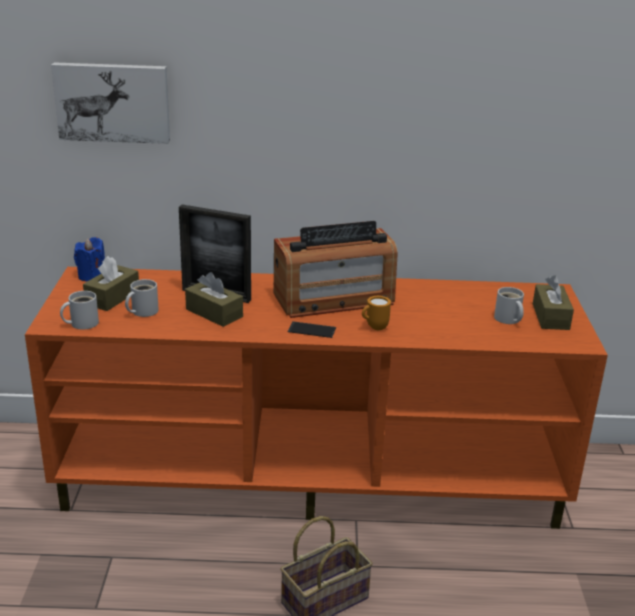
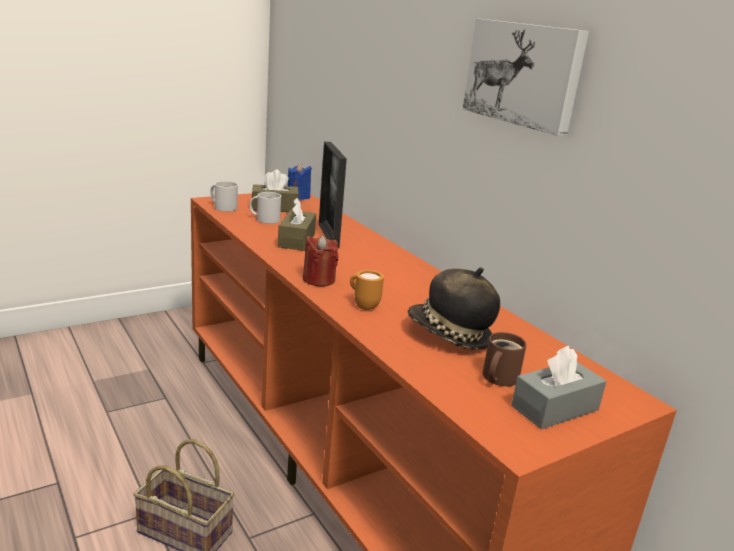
camera: 55 degrees right, 5 degrees down
picture [51,62,170,144] -> picture moved to [463,18,589,136]
radio [274,221,398,318] -> none
phone [288,321,336,338] -> red candle [303,235,338,286]
white mug [494,287,524,324] -> brown mug [483,332,526,386]
brown tissue box [533,275,574,330] -> grey tissue box [511,346,607,429]
none -> hat [408,267,500,350]

